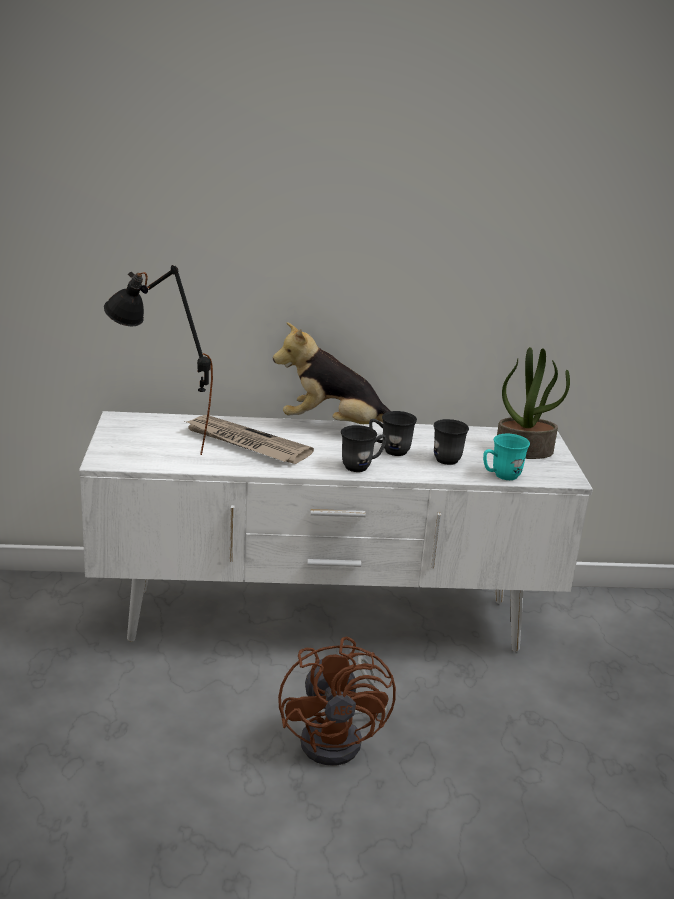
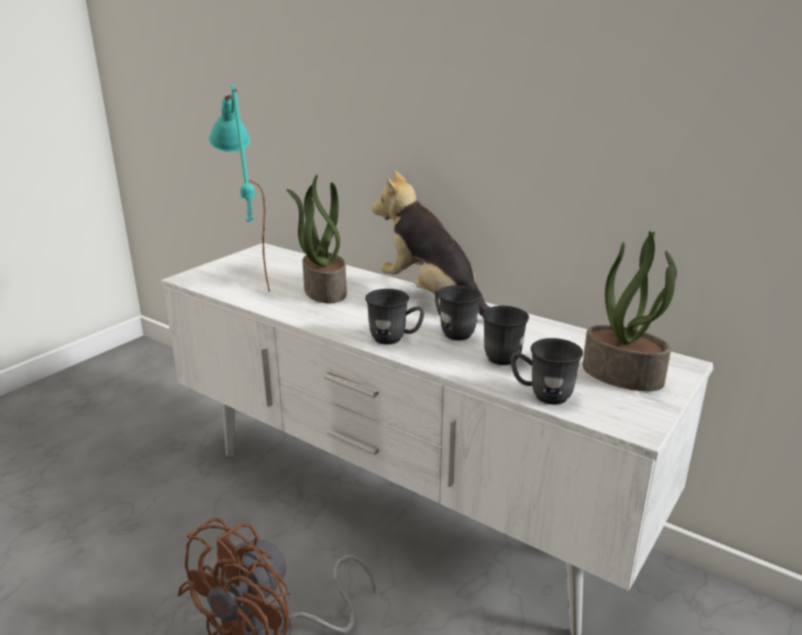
camera: 40 degrees right, 0 degrees up
black table lamp [104,265,213,455] -> turquoise table lamp [209,84,270,291]
newspaper [185,415,314,464] -> potted plant [286,174,347,303]
turquoise mug [483,434,530,480] -> grey mug [511,338,583,405]

